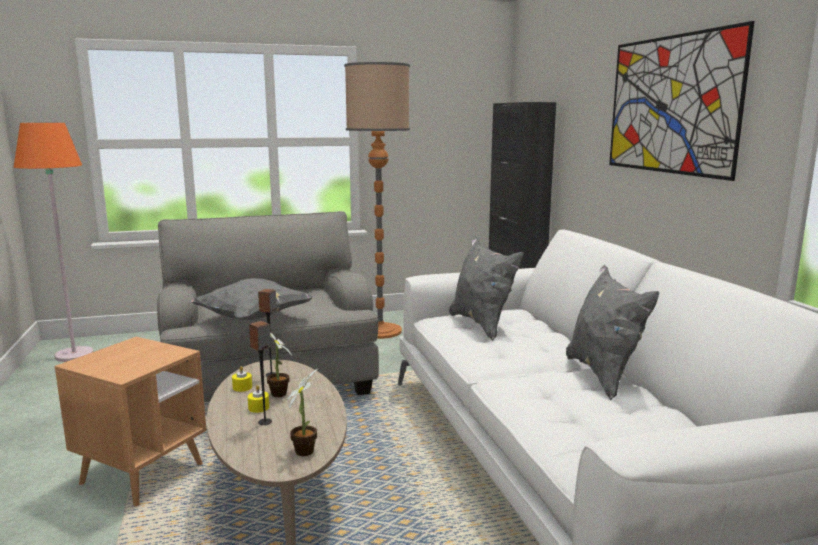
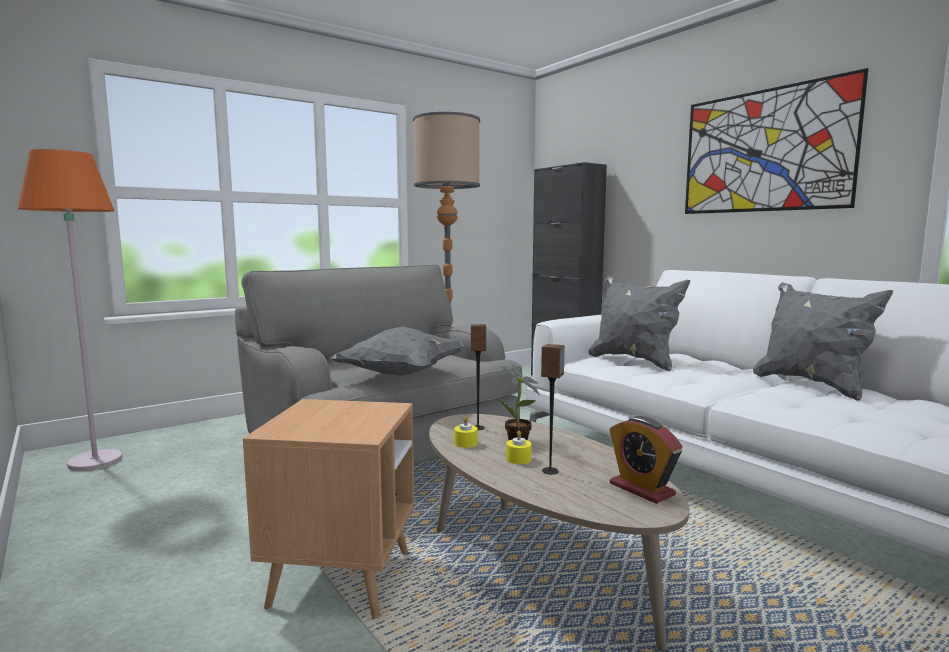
camera: 20 degrees left, 5 degrees down
potted plant [286,369,318,456] -> alarm clock [610,416,682,504]

